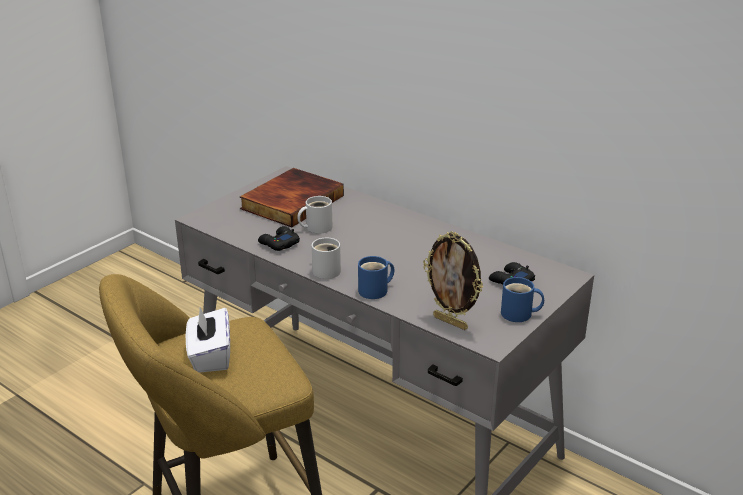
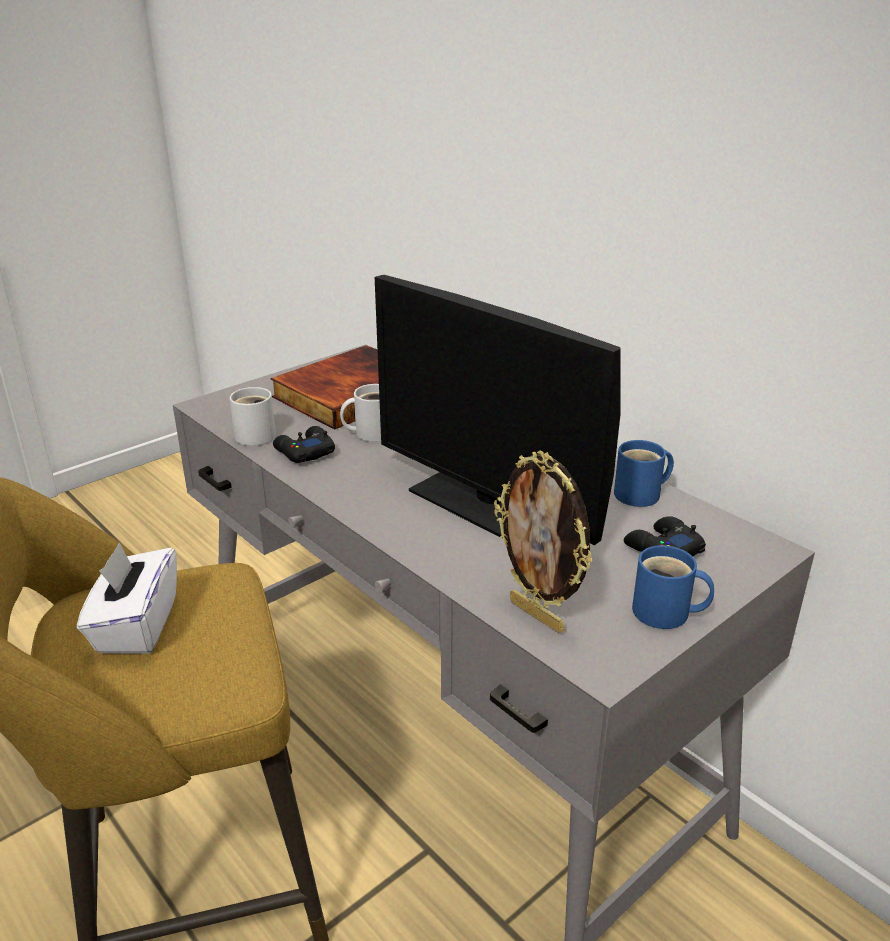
camera: 10 degrees right, 0 degrees up
white mug [312,238,341,279] -> white mug moved to [230,387,276,446]
blue mug [358,256,394,299] -> blue mug moved to [614,440,674,507]
none -> monitor [375,275,621,545]

